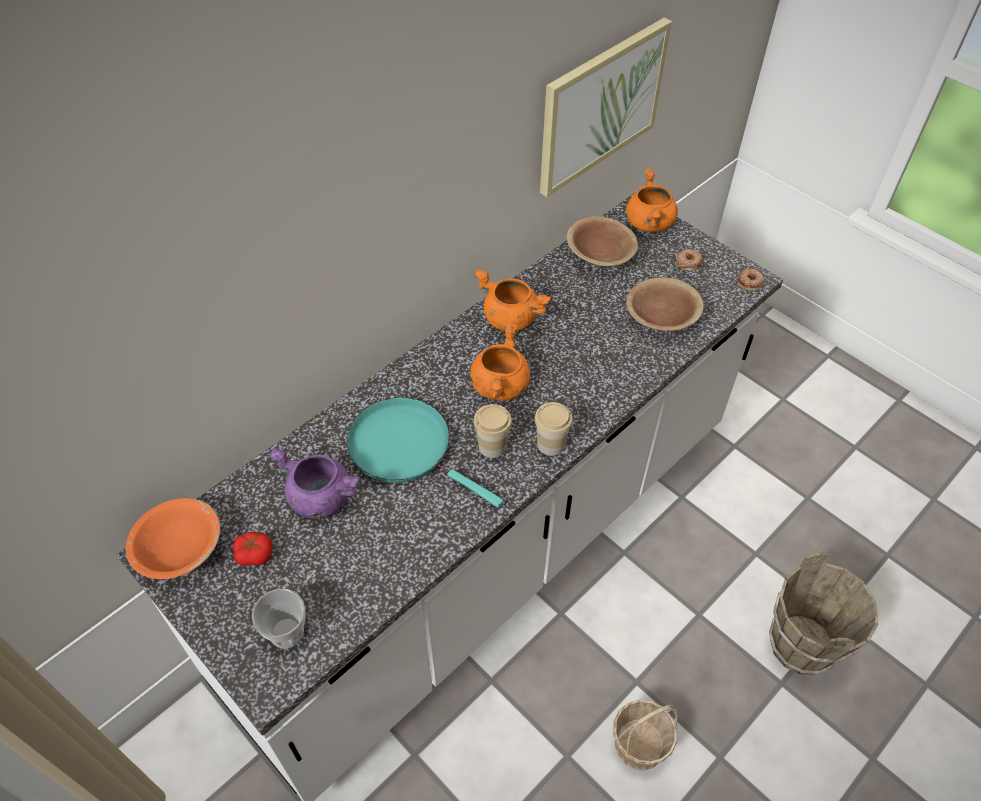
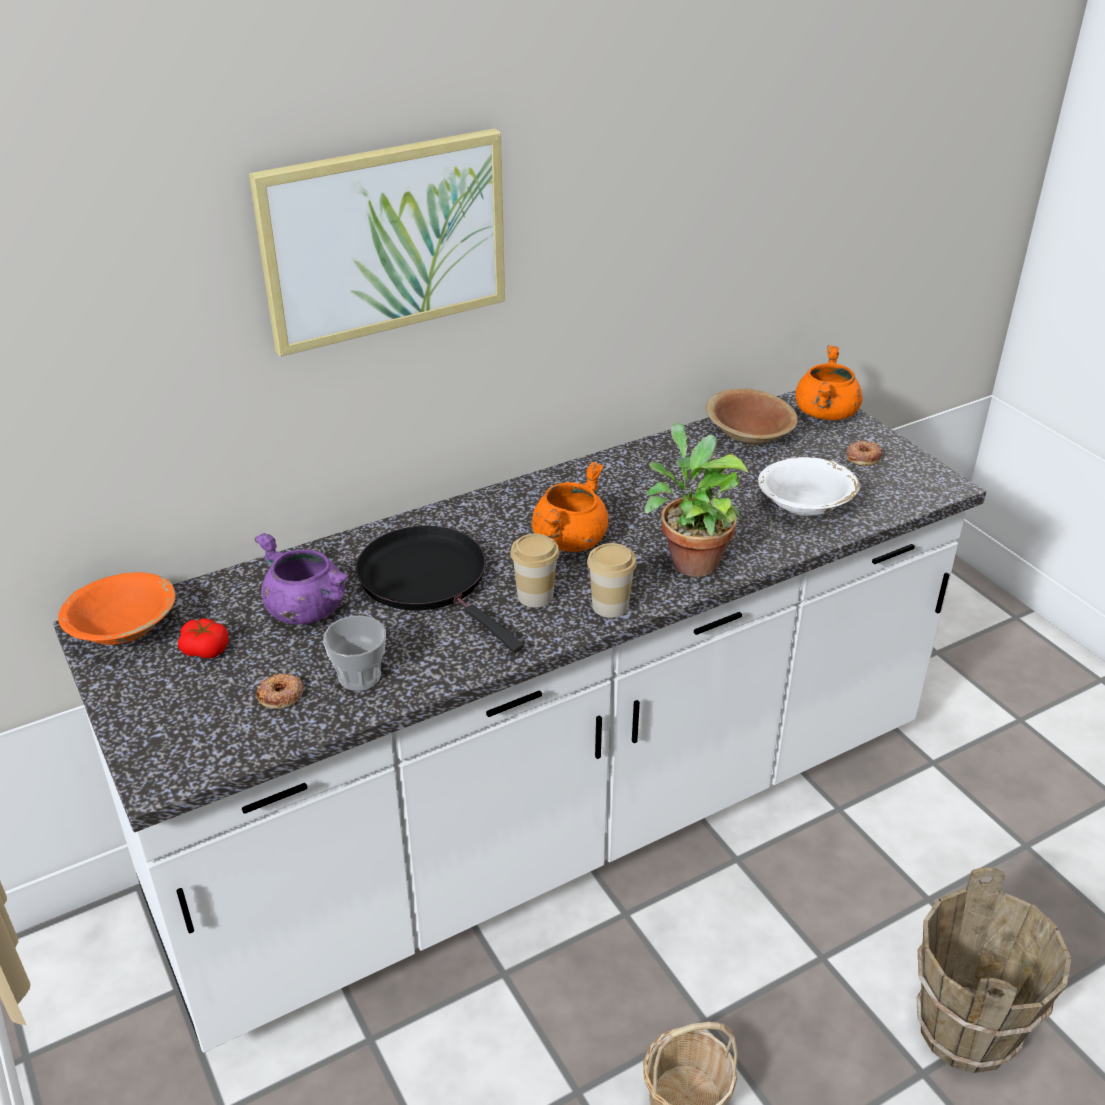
camera: 15 degrees right, 15 degrees down
cup [252,589,306,648] -> cup moved to [323,615,386,691]
turquoise frying pan [347,397,503,508] -> black frying pan [356,526,524,653]
orange cooking pot [474,269,551,331] -> none
picture [540,17,672,197] -> picture moved to [249,128,505,357]
brown bowl [626,277,704,331] -> white bowl [758,457,860,516]
donut [738,269,765,290] -> donut moved to [257,673,304,708]
none -> potted plant [644,423,749,577]

